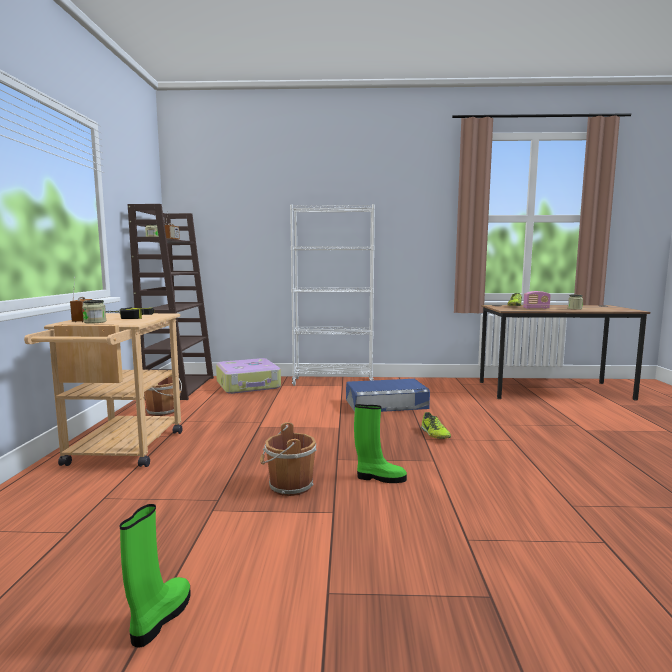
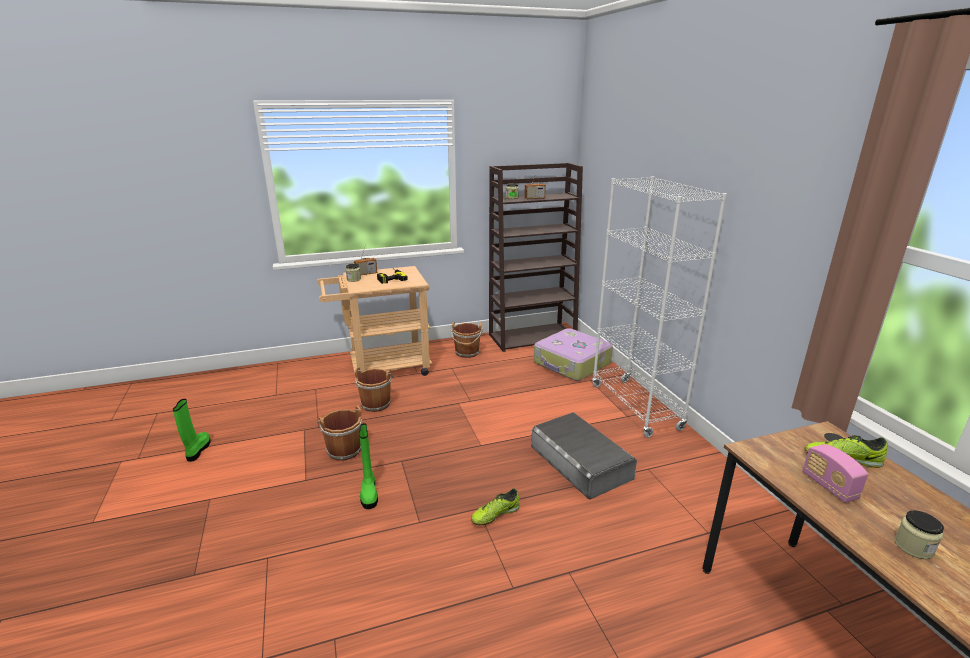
camera: 70 degrees right, 15 degrees up
green boot [120,504,191,647] -> green boot turned 90 degrees counterclockwise [173,399,211,462]
blue storage box [346,379,430,412] -> grey storage box [531,412,637,499]
none -> brown bucket [355,367,394,412]

